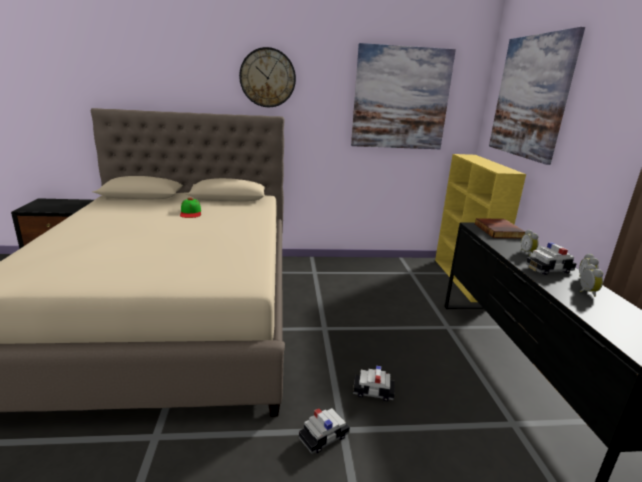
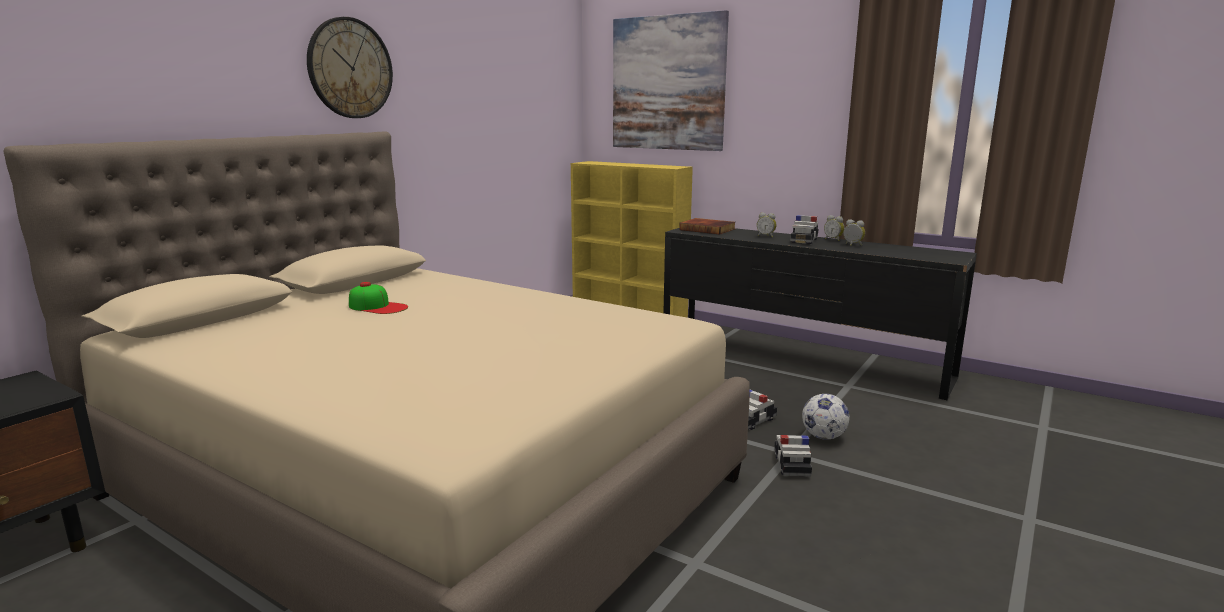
camera: 50 degrees left, 5 degrees down
picture [351,43,456,149] -> none
none -> football [802,394,850,440]

